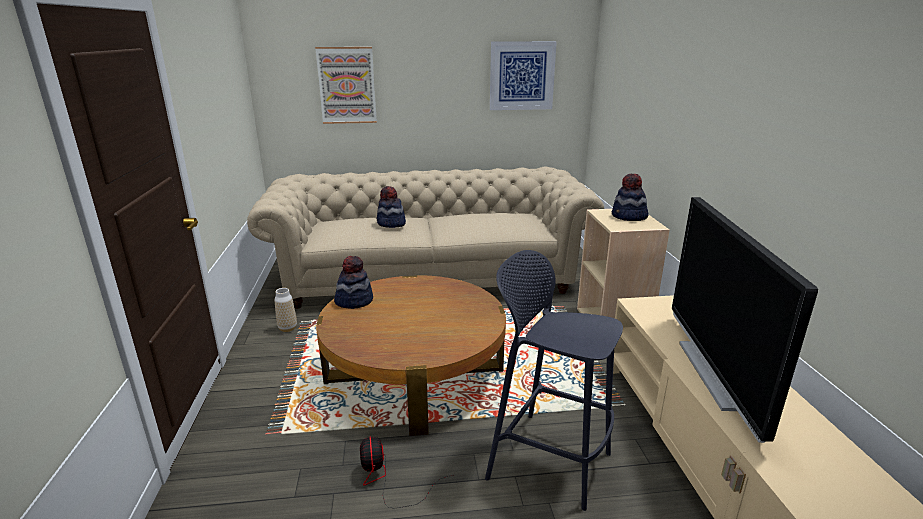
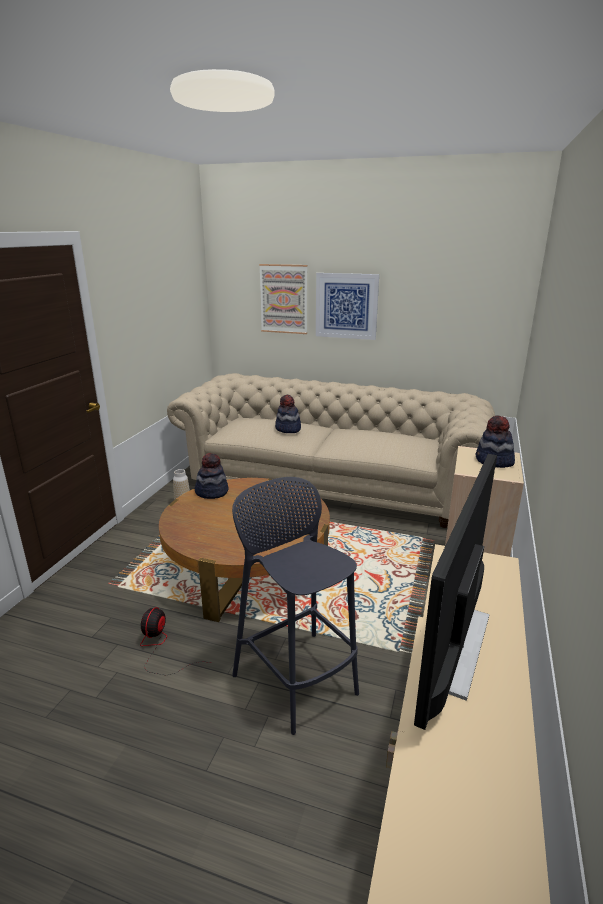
camera: 25 degrees right, 0 degrees up
picture [490,41,557,110] -> picture moved to [316,273,379,340]

